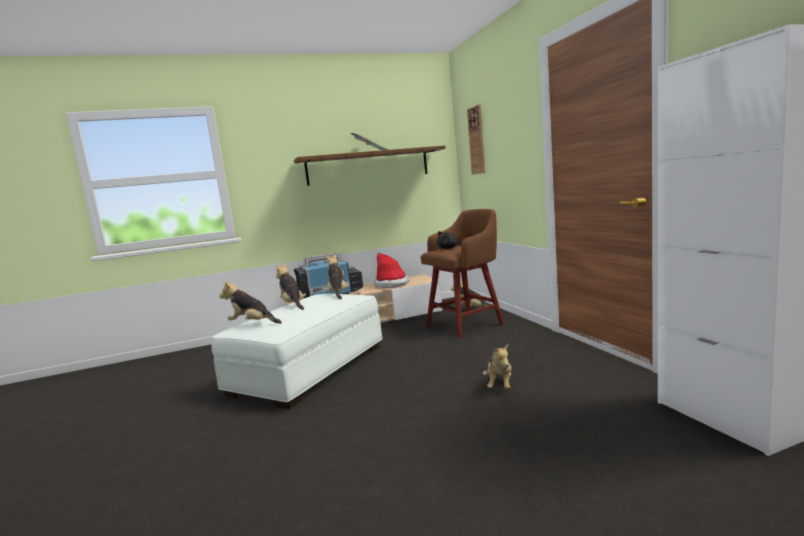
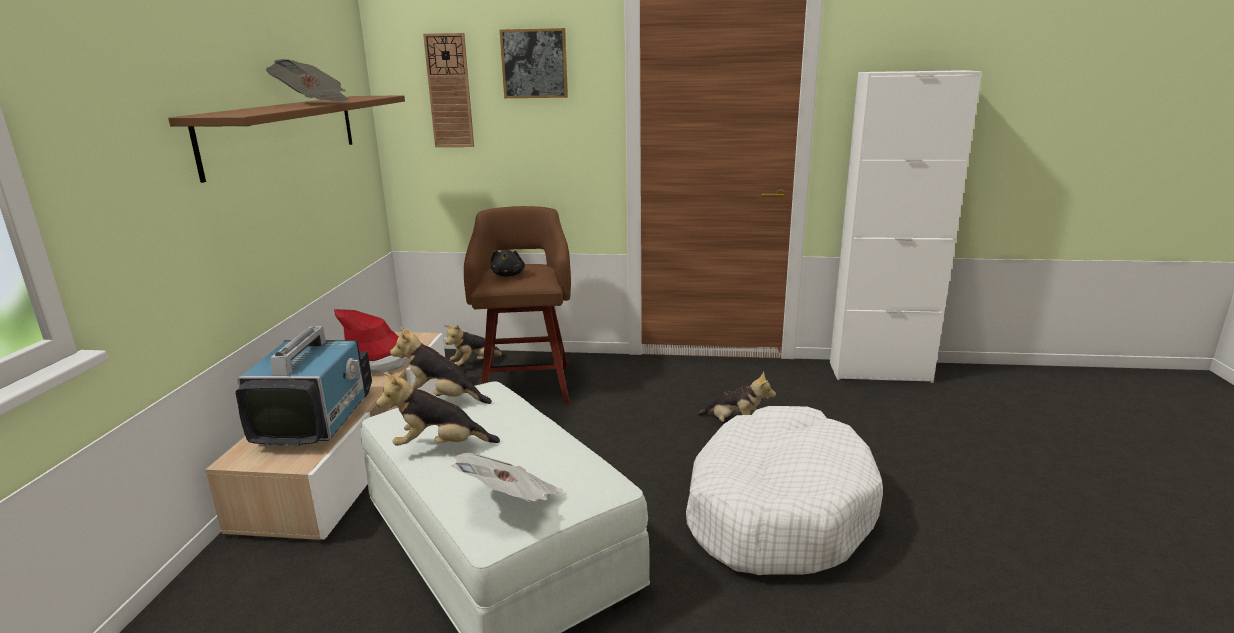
camera: 65 degrees left, 10 degrees up
plush toy [219,281,282,324] -> newspaper [451,453,563,502]
none -> picture [500,28,568,98]
none -> white dog bed [686,406,883,575]

